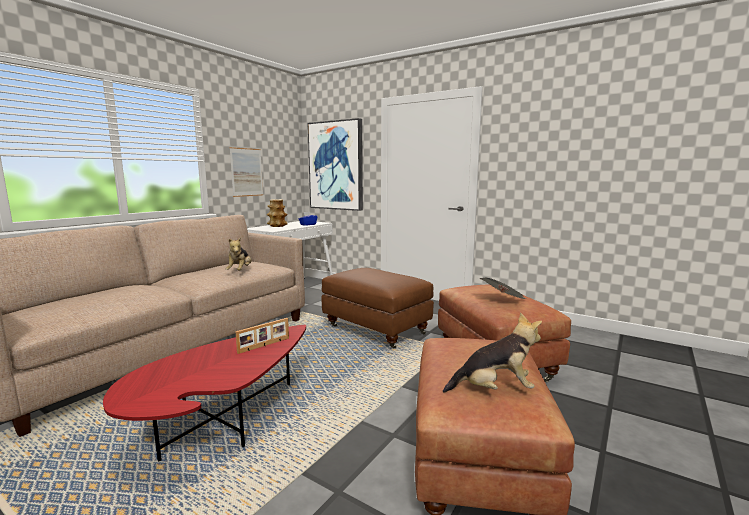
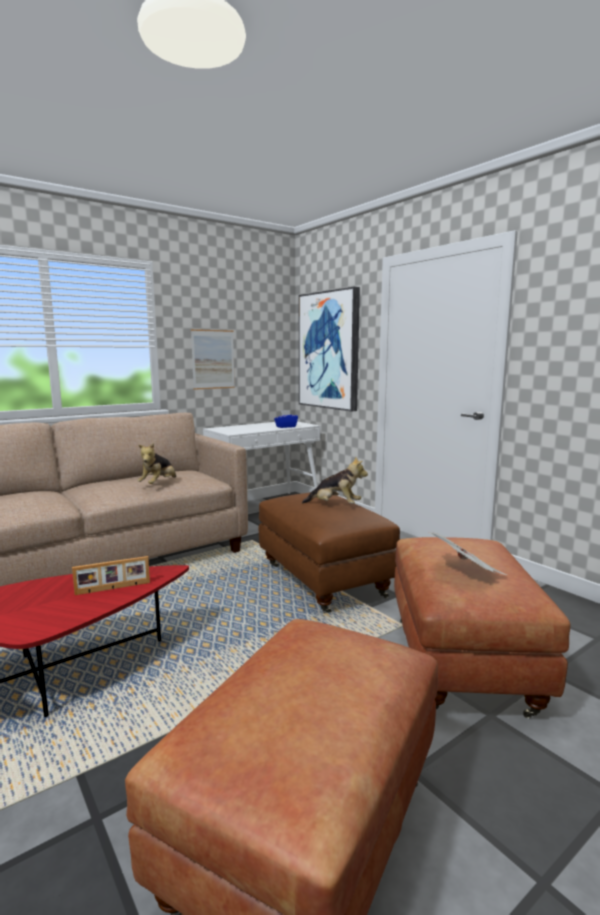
camera: 20 degrees right, 0 degrees up
vase [267,199,288,227] -> none
plush toy [443,312,542,393] -> plush toy moved to [302,457,368,504]

